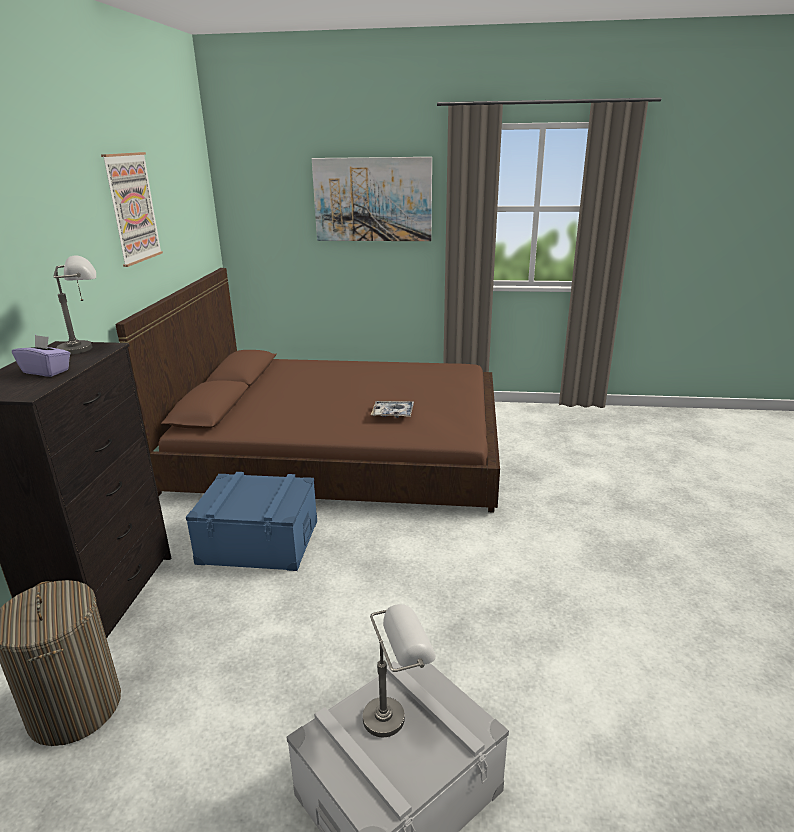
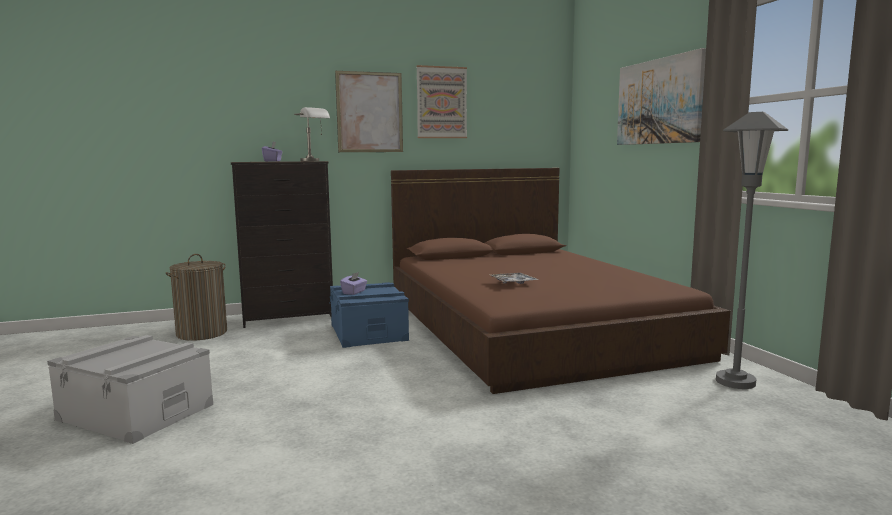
camera: 65 degrees right, 15 degrees down
grey table lamp [363,604,436,737] -> none
none -> picture [335,71,403,152]
none -> purple tissue box [340,272,367,295]
none -> grey floor lamp [716,112,788,389]

